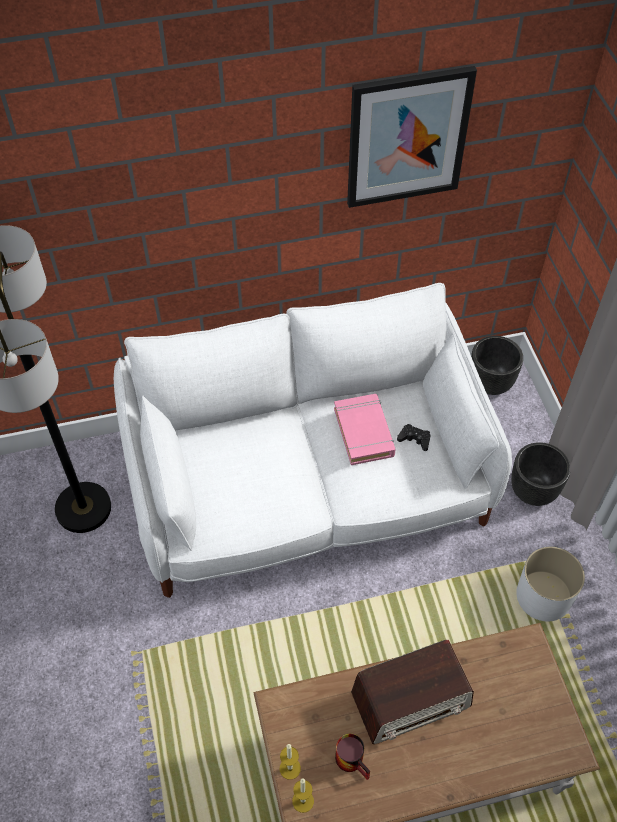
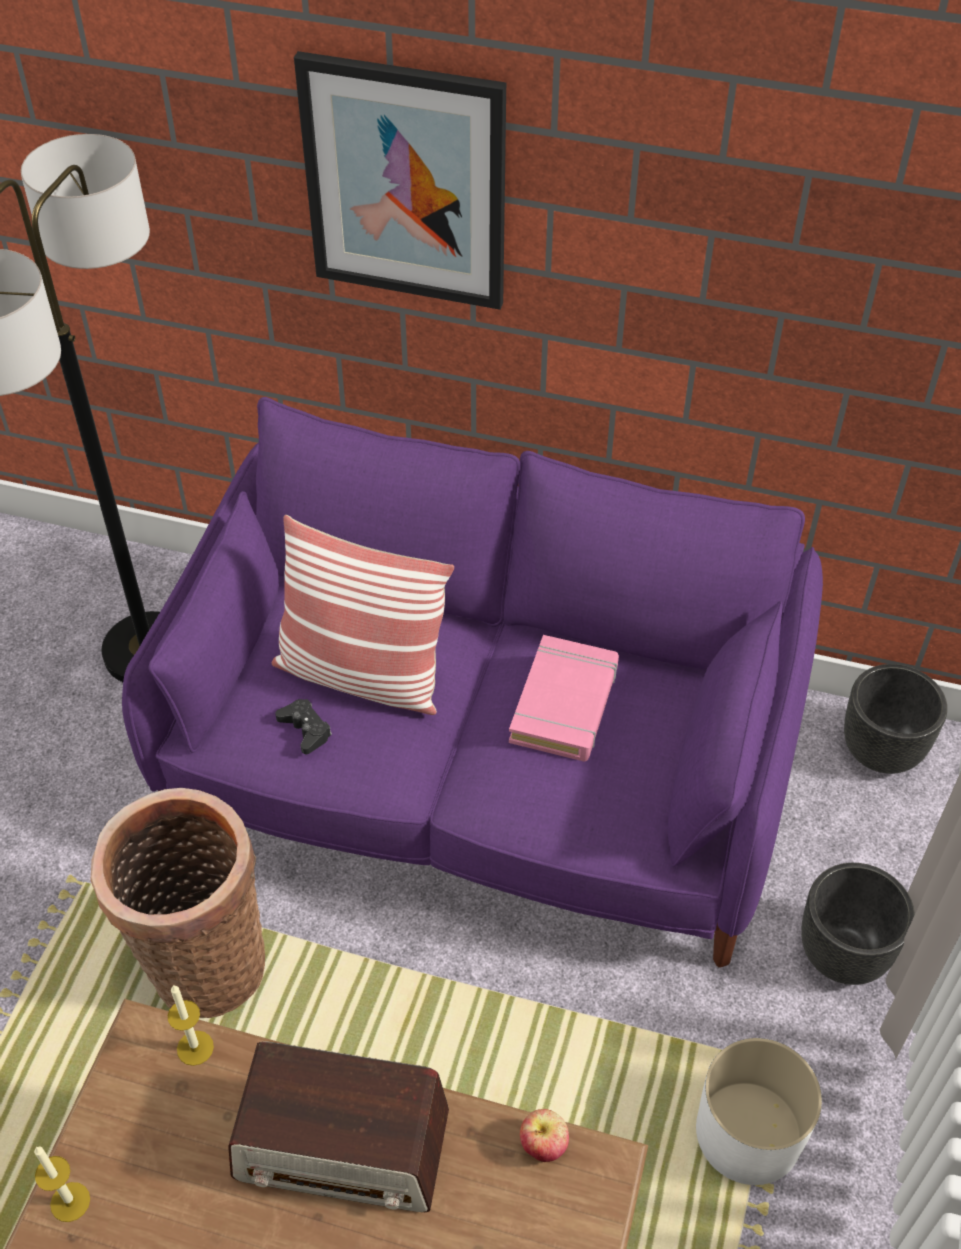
camera: 30 degrees right, 5 degrees down
white sofa [114,283,512,598] -> purple sofa [122,397,823,968]
candle [280,744,301,780] -> candle moved to [168,985,214,1066]
mug [335,734,370,780] -> none
picture [347,66,477,208] -> picture moved to [294,51,506,310]
black game controller [397,424,431,451] -> black game controller moved to [275,699,332,754]
none -> basket [90,788,265,1018]
none -> pillow [272,515,454,715]
none -> apple [520,1109,569,1162]

